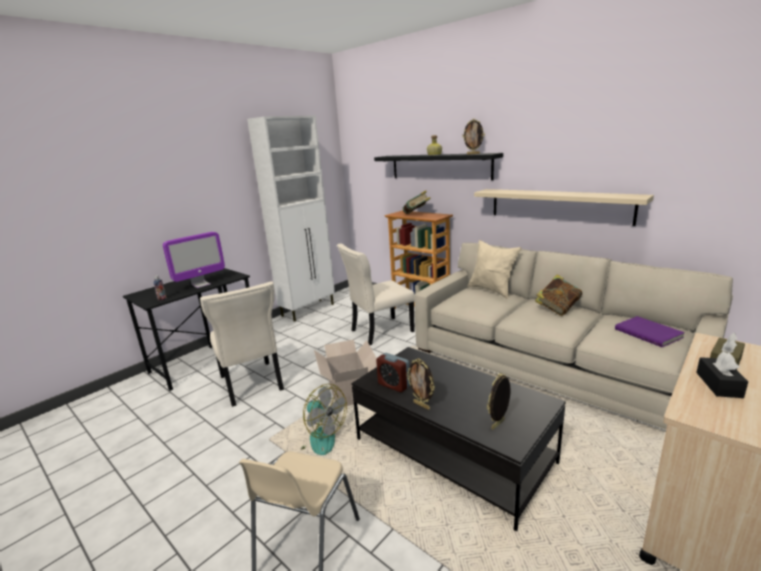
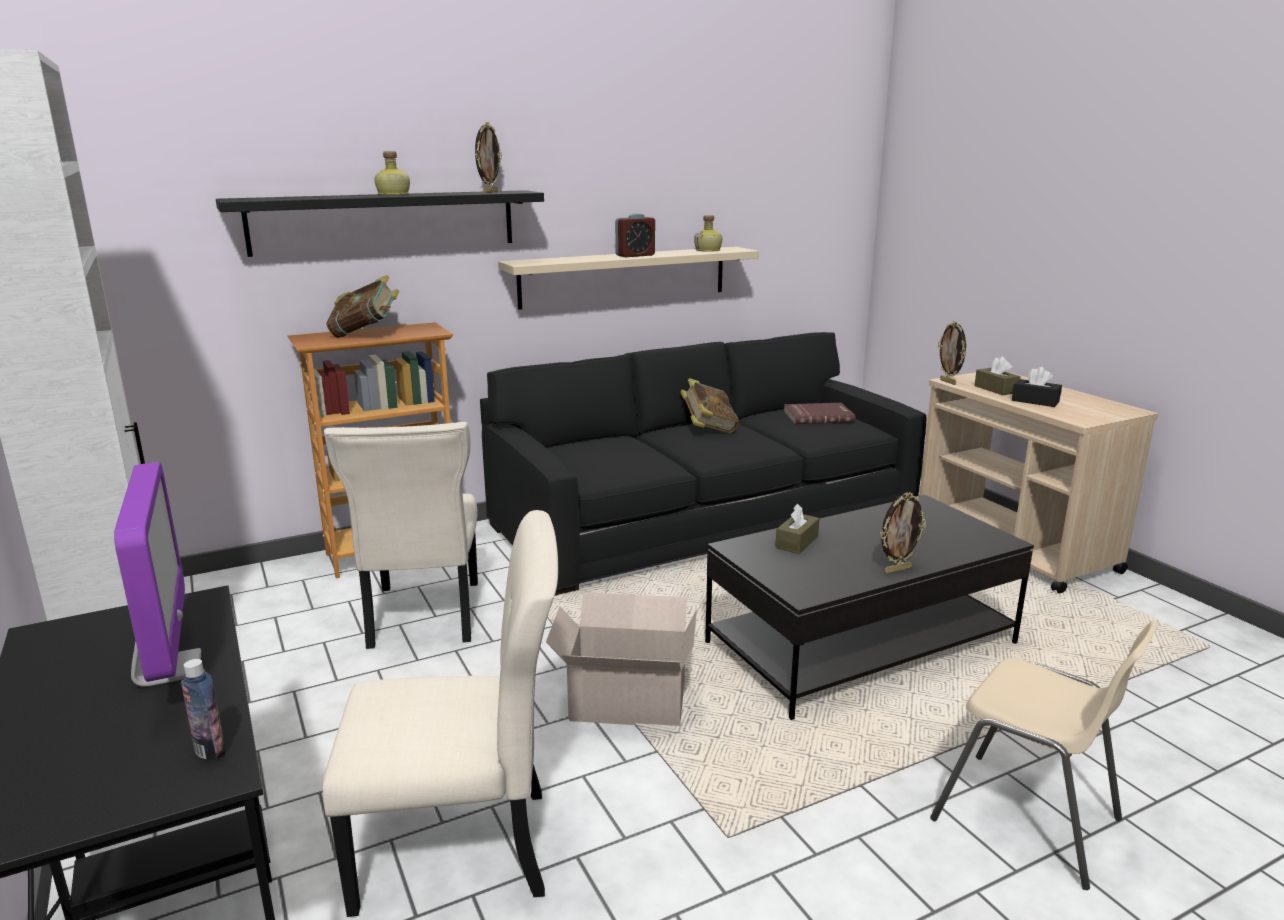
camera: 70 degrees left, 0 degrees up
fan [301,384,347,455] -> none
alarm clock [376,353,410,392] -> alarm clock moved to [615,213,655,257]
beige sofa [414,243,733,430] -> black sofa [480,332,926,595]
beige pillow [468,240,521,299] -> none
picture frame [487,373,510,430] -> picture frame moved to [938,321,966,385]
purple book [615,316,685,347] -> red book [784,403,856,424]
none -> bottle [694,215,722,252]
none -> brown tissue box [775,504,820,554]

